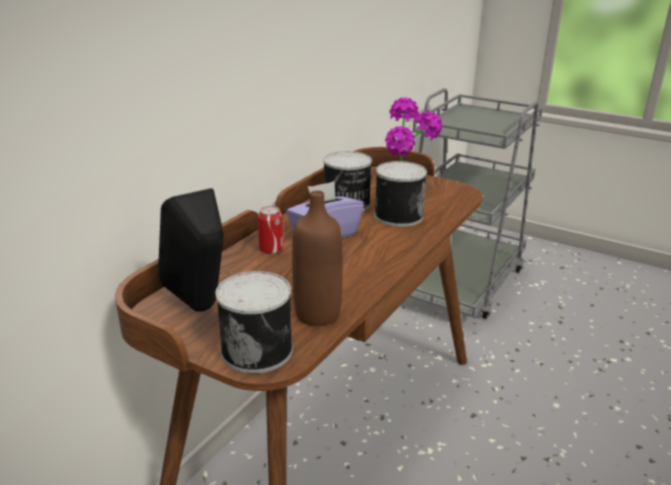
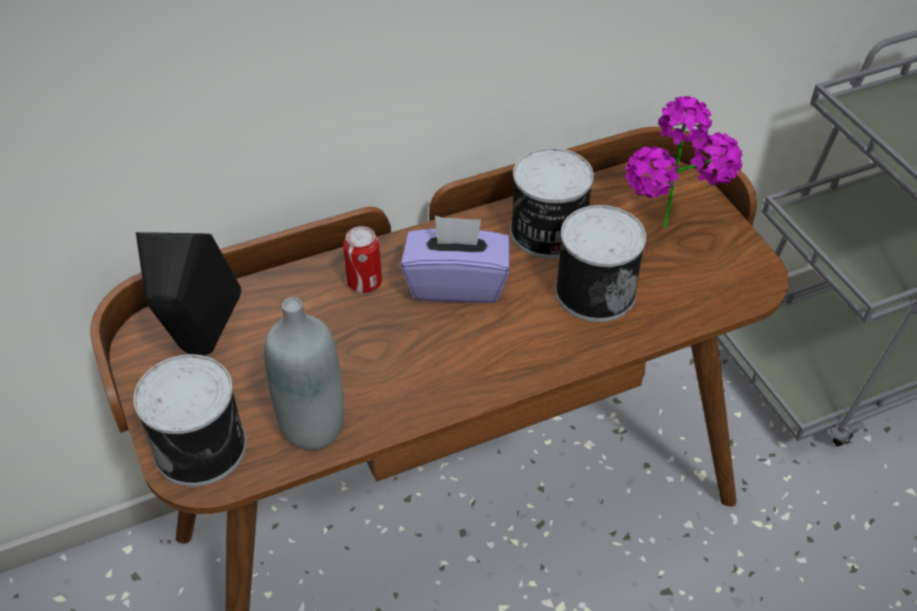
camera: 35 degrees right, 20 degrees up
brown bottle [292,191,343,326] -> grey bottle [264,297,344,450]

